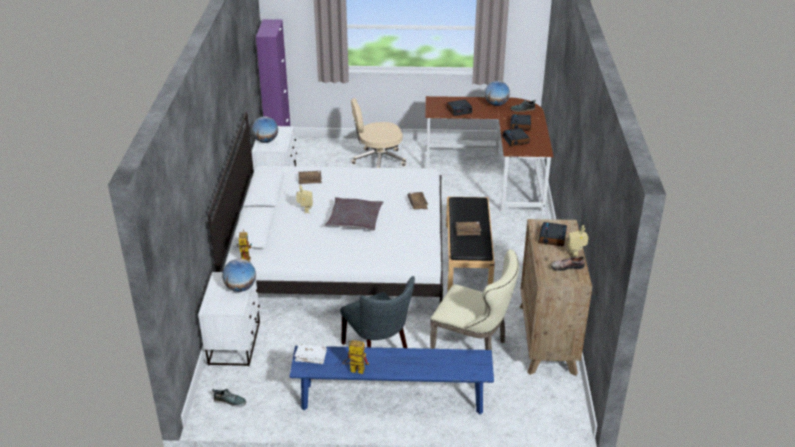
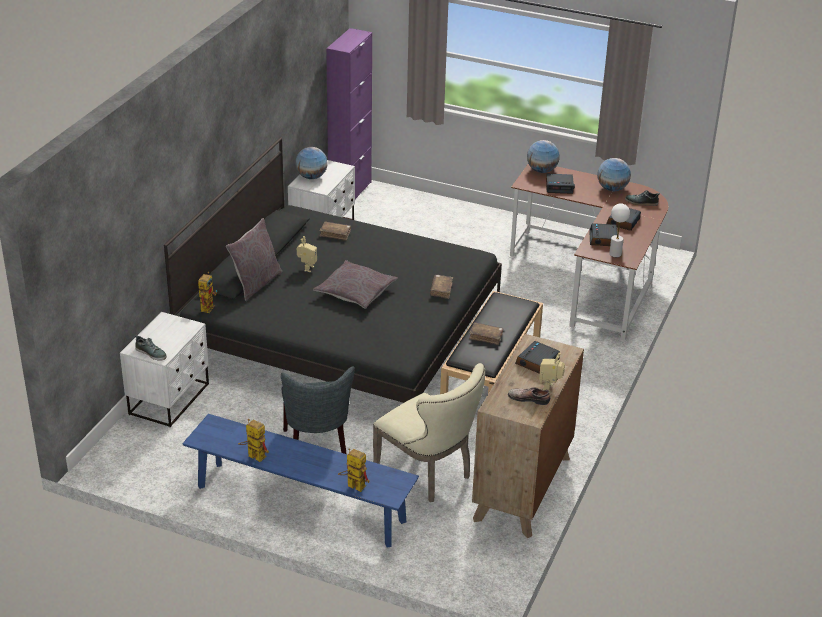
camera: 20 degrees right, 0 degrees up
white bed [208,112,443,303] -> black bed [164,137,502,403]
shoe [212,389,246,407] -> shoe moved to [135,334,167,361]
globe [222,259,256,292] -> globe moved to [527,140,560,173]
white book [295,343,327,364] -> none
beige office chair [351,98,406,168] -> none
none -> grey pillow [226,218,283,301]
none -> toy robot [338,448,370,492]
none -> white table lamp [609,203,630,257]

